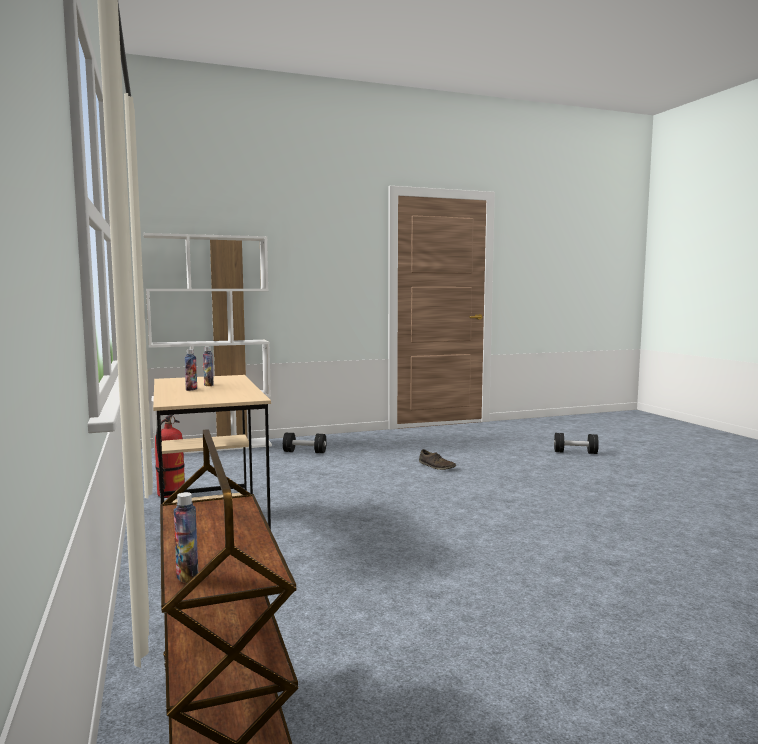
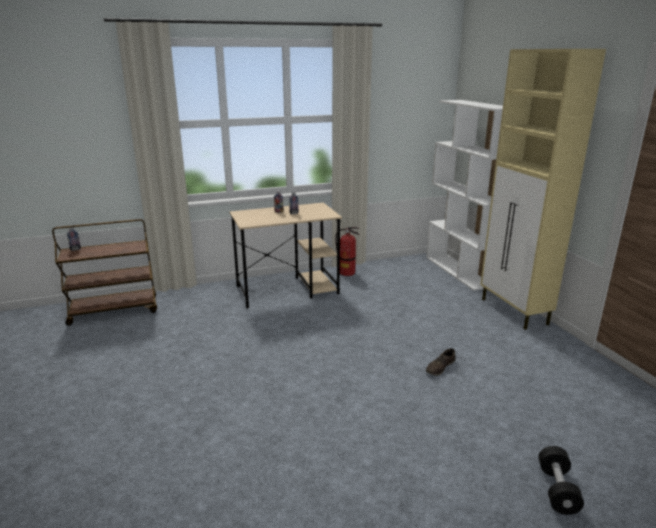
camera: 90 degrees right, 15 degrees up
black dumbbell [283,433,327,453] -> none
none -> beige cabinet [480,49,606,330]

